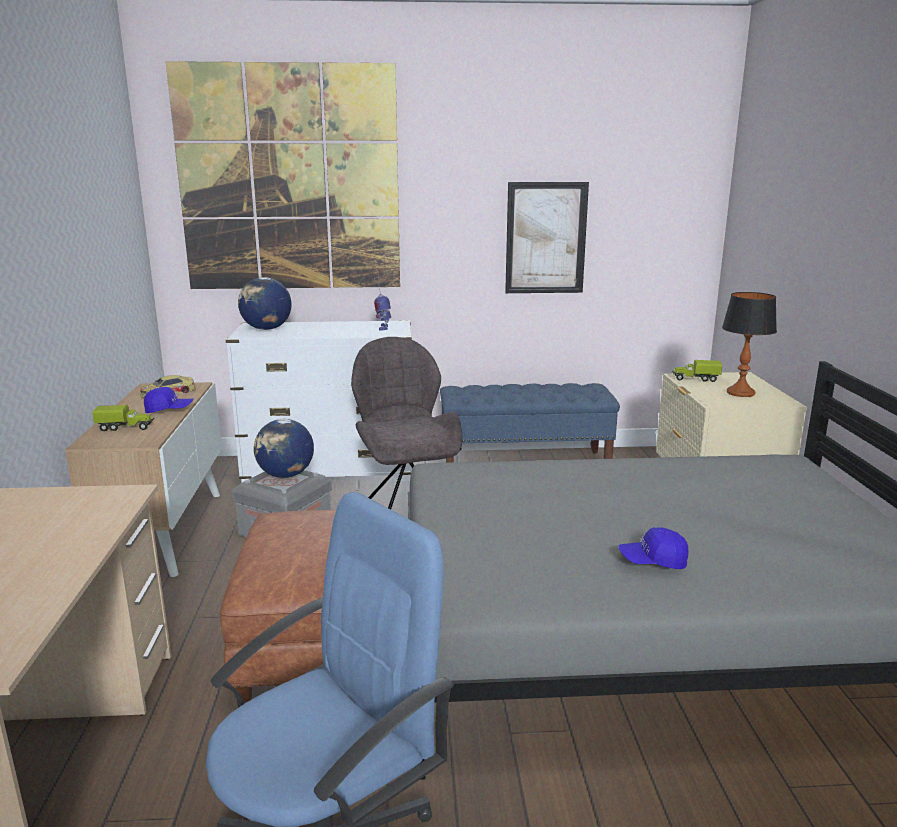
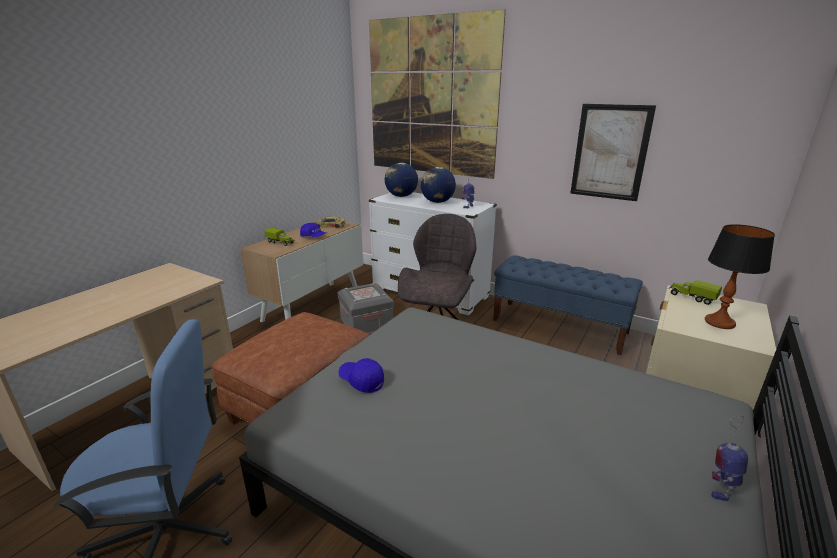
camera: 35 degrees right, 5 degrees up
globe [254,419,314,478] -> globe moved to [420,167,456,203]
blue cap [618,527,689,569] -> blue cap moved to [338,358,384,393]
none -> toy robot [711,416,748,501]

